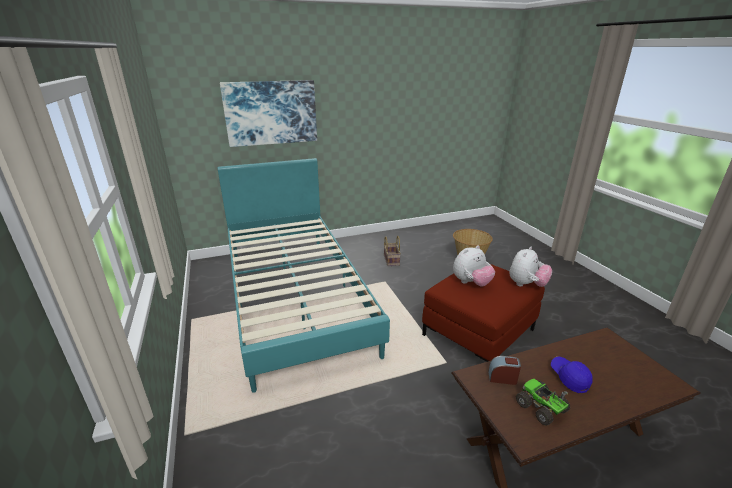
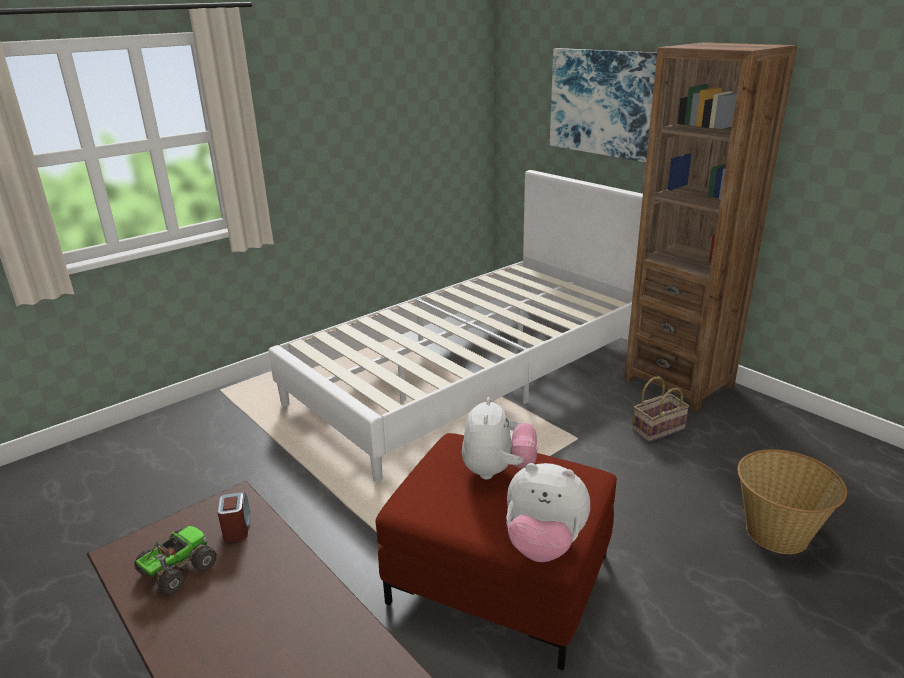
camera: 70 degrees right, 0 degrees up
turquoise bed [217,158,390,393] -> white bed [268,170,643,482]
plush toy [453,245,495,287] -> plush toy turned 120 degrees counterclockwise [462,397,538,480]
blue cap [551,357,593,393] -> none
none -> brown bookcase [624,42,797,411]

